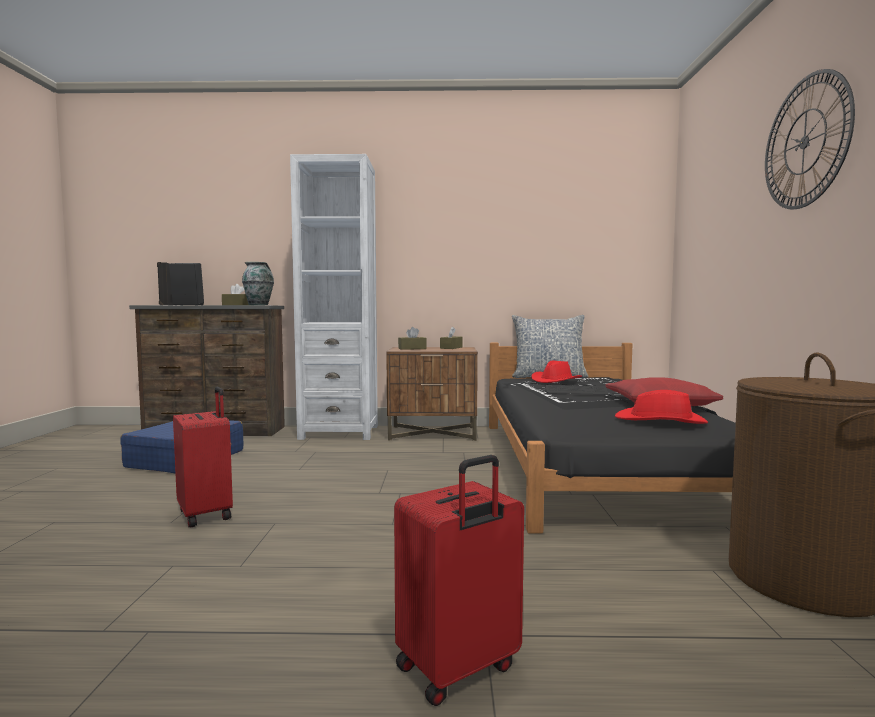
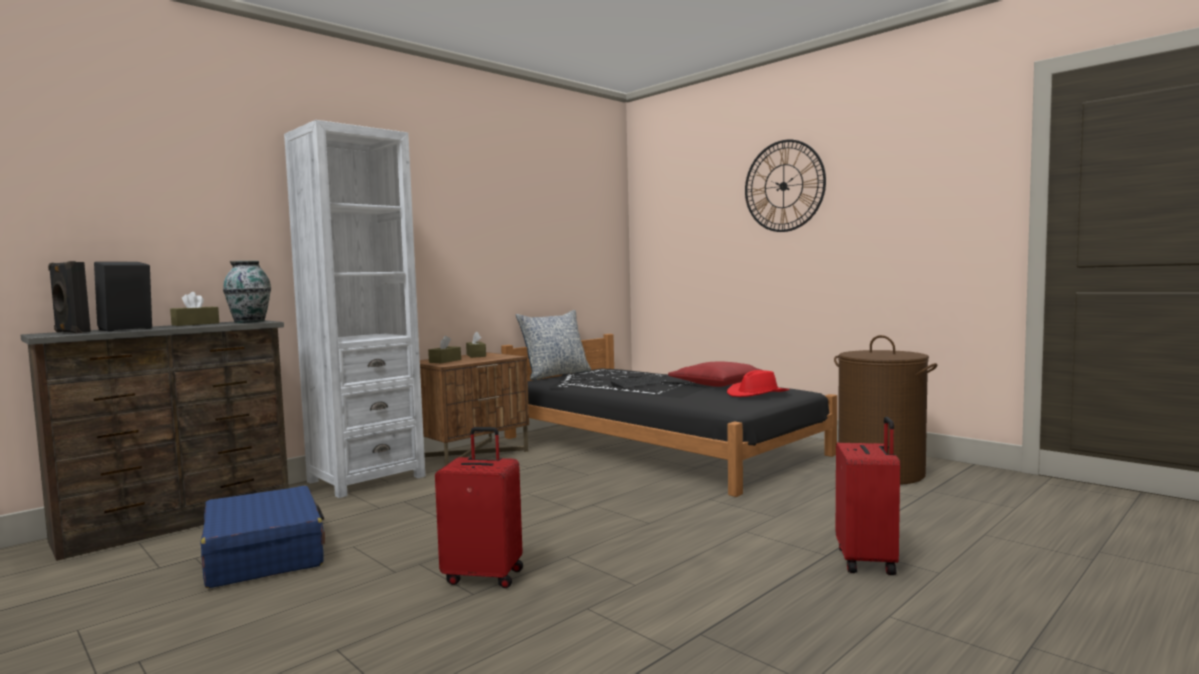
camera: 45 degrees left, 0 degrees up
red hat [531,361,582,383] -> none

